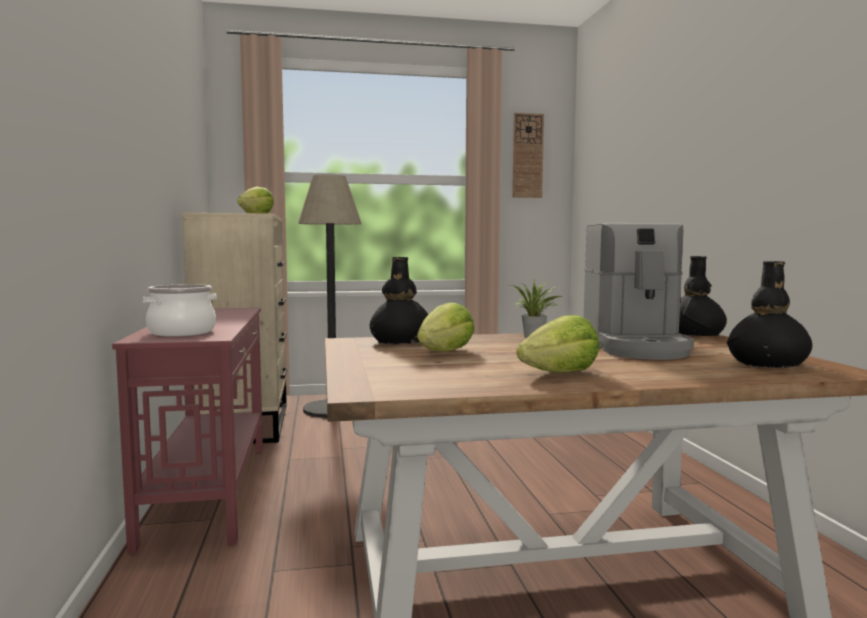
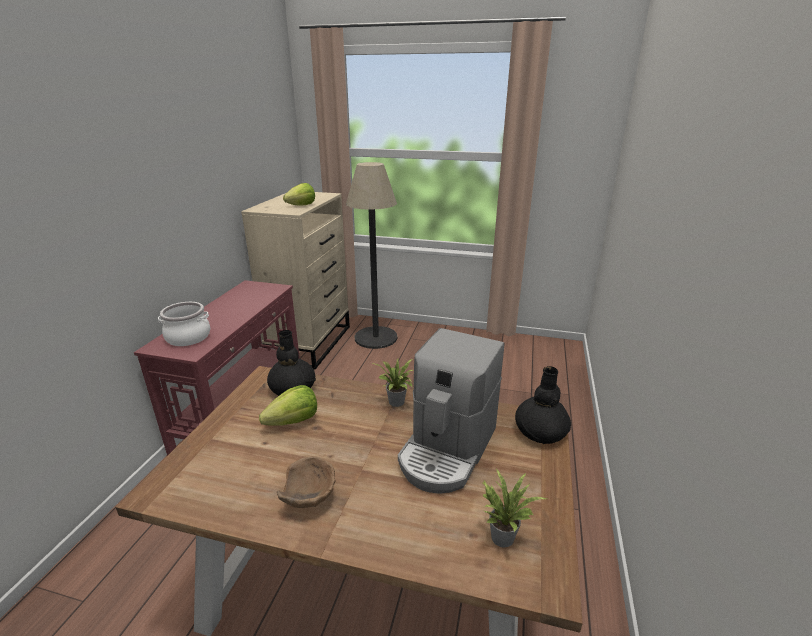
camera: 25 degrees right, 20 degrees up
wall clock [512,113,544,198] -> none
lettuce [516,315,599,373] -> brown bowl [277,456,335,508]
black vase [727,261,812,368] -> potted plant [481,469,547,548]

